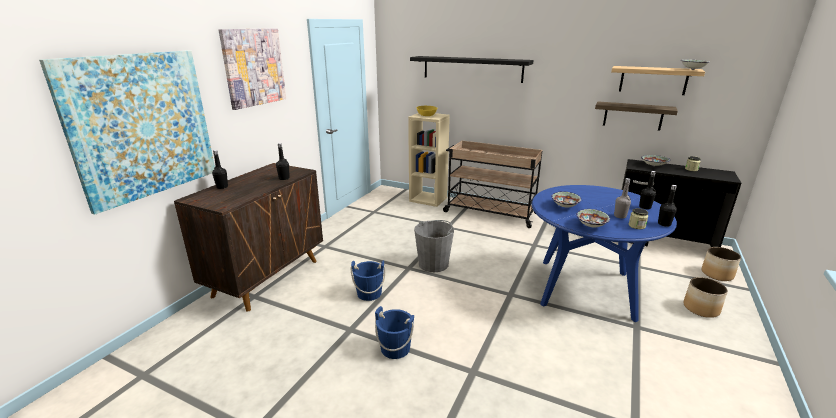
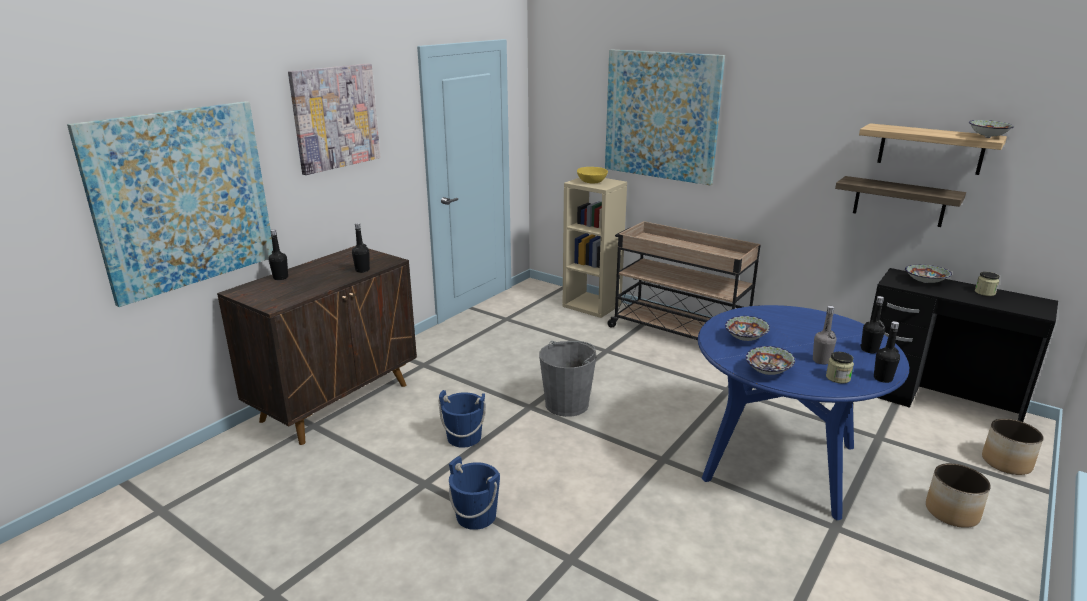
camera: 10 degrees right, 0 degrees up
black shelf [410,56,534,83] -> picture [605,49,725,185]

